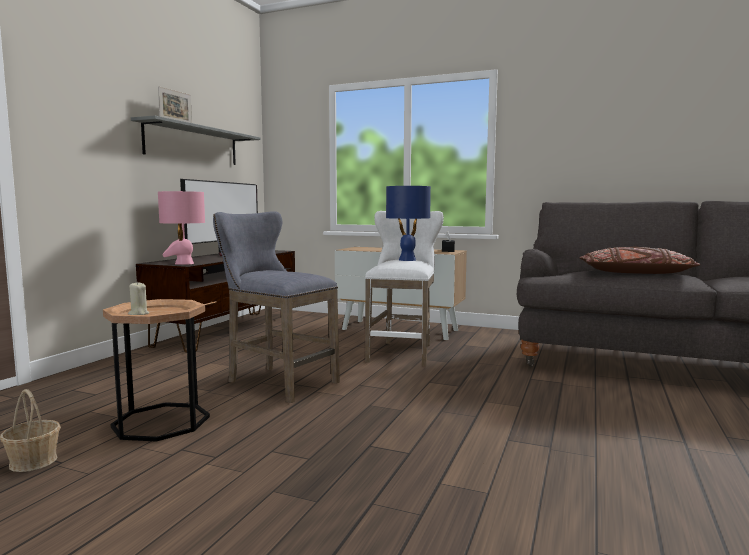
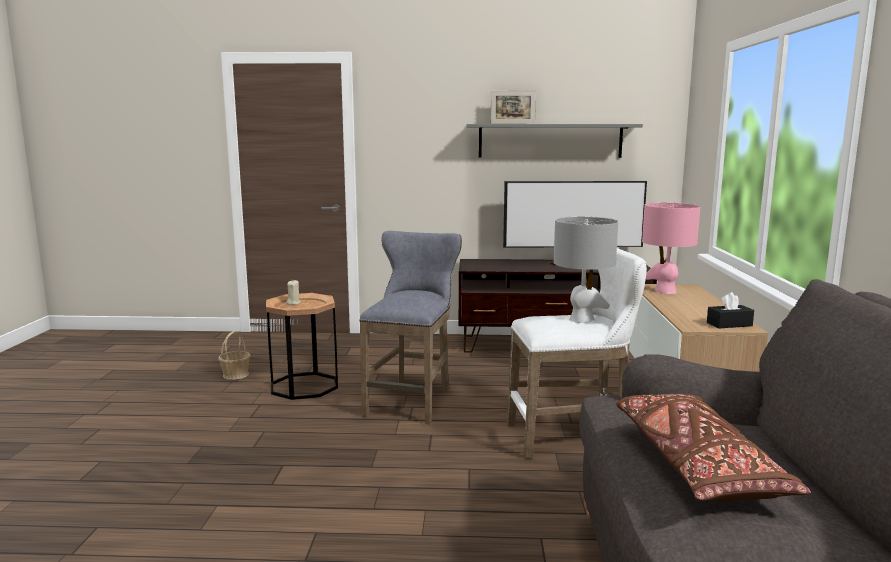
camera: 70 degrees right, 5 degrees up
pink table lamp [158,191,205,265] -> pink table lamp moved to [642,203,700,294]
blue table lamp [386,186,431,261] -> grey table lamp [554,217,618,323]

